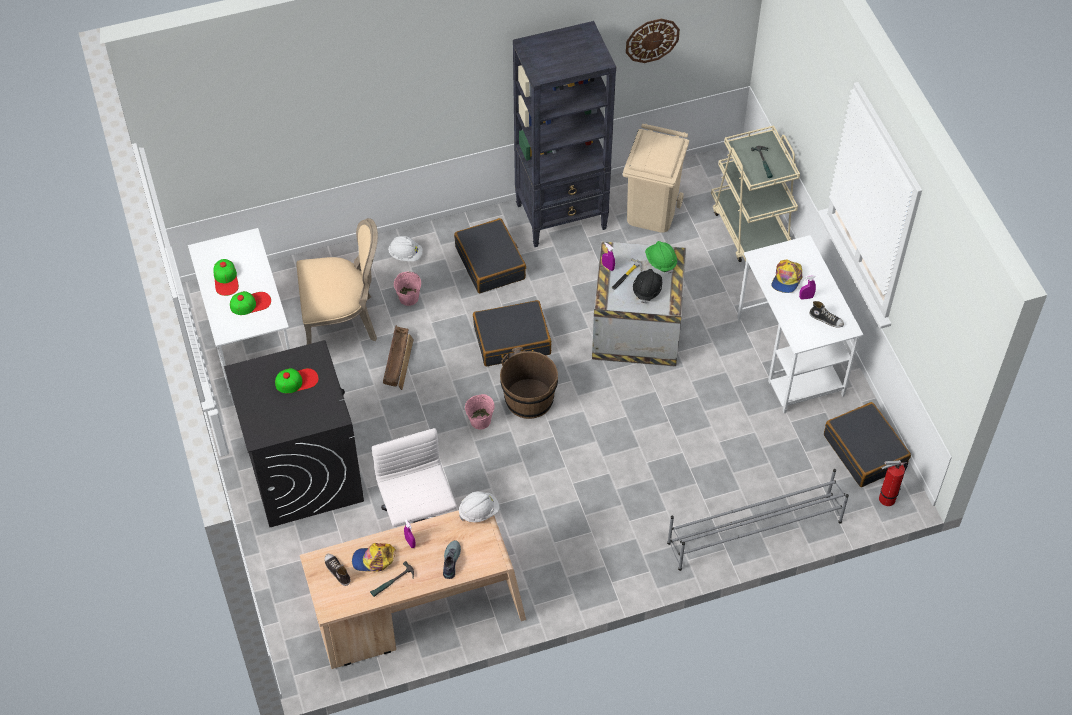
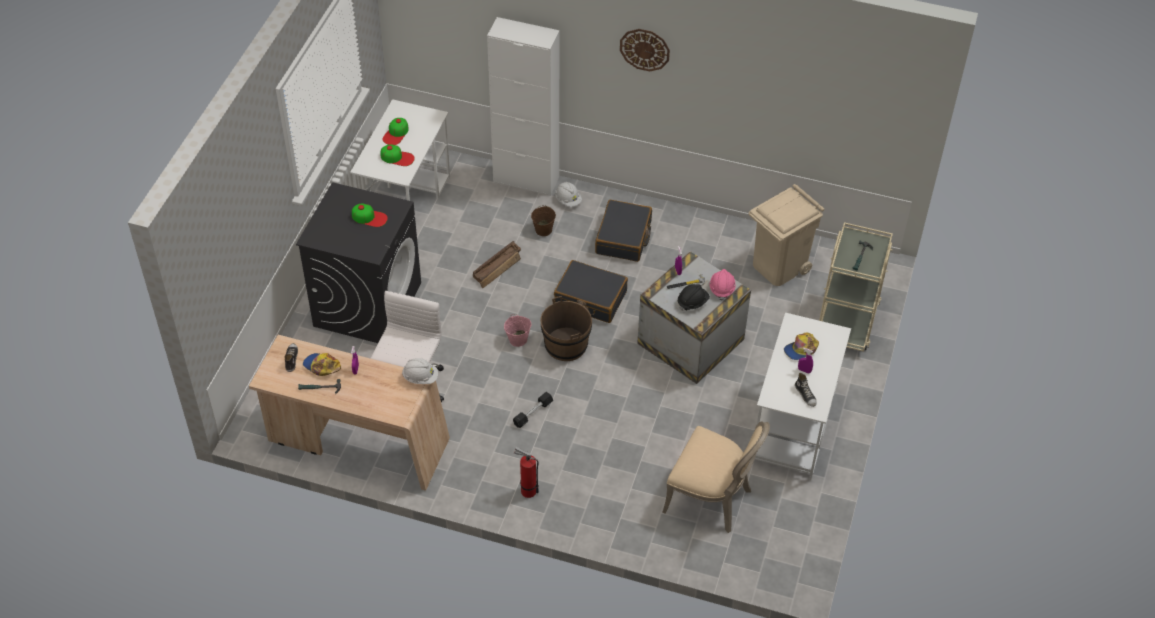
camera: 35 degrees right, 5 degrees down
beige chair [297,218,378,345] -> beige chair moved to [662,421,770,533]
pink bucket [394,272,421,306] -> brown bucket [531,205,556,236]
shoe [443,540,461,579] -> none
black bookcase [513,21,616,247] -> none
wall clock [626,19,680,63] -> wall clock moved to [620,29,670,71]
green hard hat [645,241,677,274] -> pink hard hat [710,269,736,301]
grey shoe rack [667,469,849,571] -> none
black suitcase [824,402,911,487] -> none
fire extinguisher [879,459,908,506] -> fire extinguisher moved to [514,447,539,498]
none -> white cabinet [487,17,559,196]
none -> black dumbbell [513,392,553,428]

